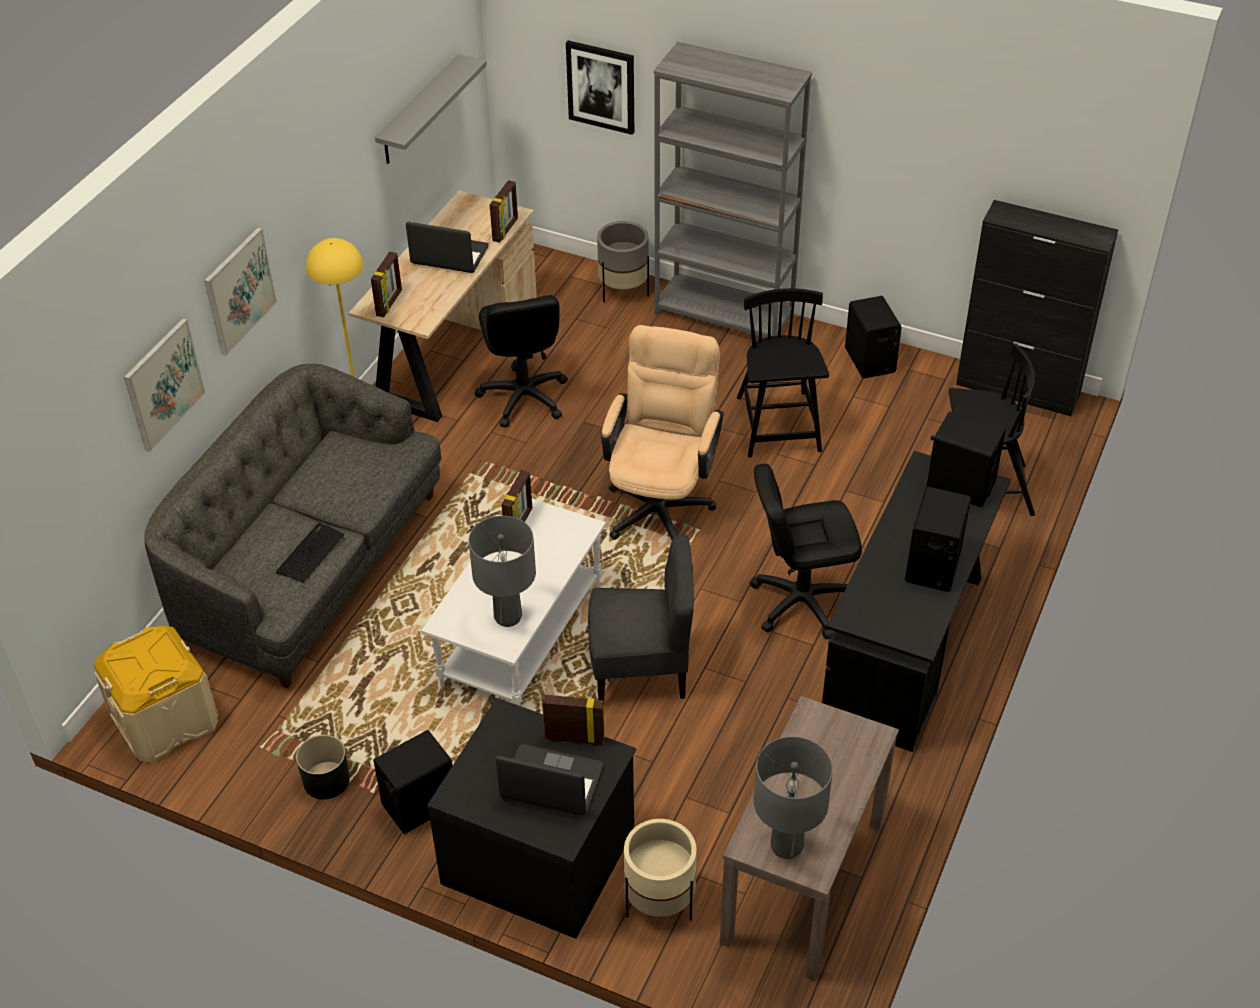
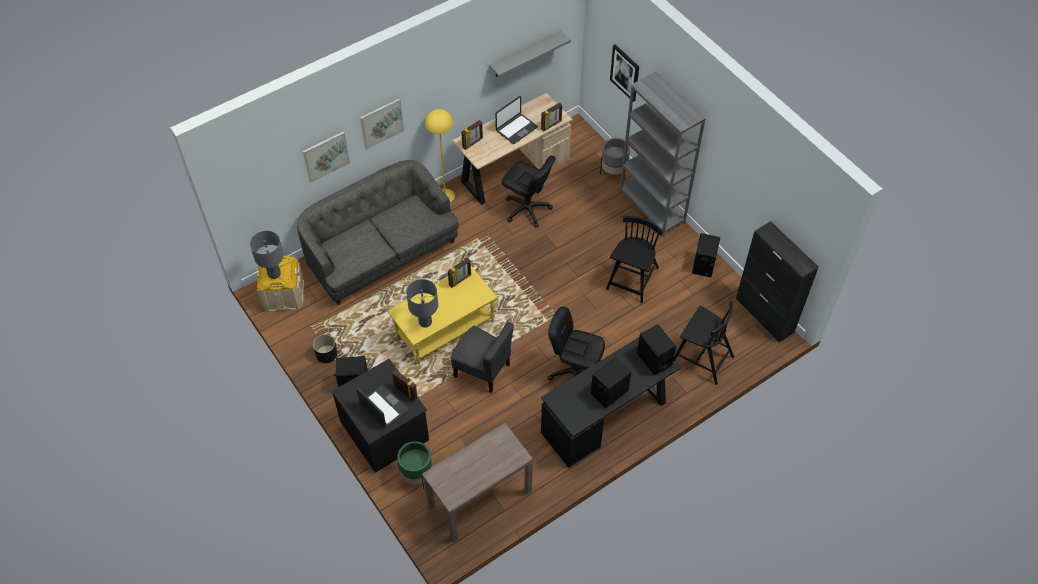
camera: 30 degrees right, 10 degrees up
keyboard [276,522,345,583] -> none
laptop [406,222,489,273] -> laptop turned 90 degrees clockwise [495,96,538,144]
white coffee table [421,499,606,706] -> yellow coffee table [387,266,498,365]
black office chair [475,295,568,428] -> black office chair turned 75 degrees counterclockwise [502,155,556,228]
beige office chair [601,325,724,540] -> none
beige planter [624,819,697,920] -> green planter [397,441,433,489]
grey table lamp [754,736,833,859] -> grey table lamp moved to [250,231,284,279]

